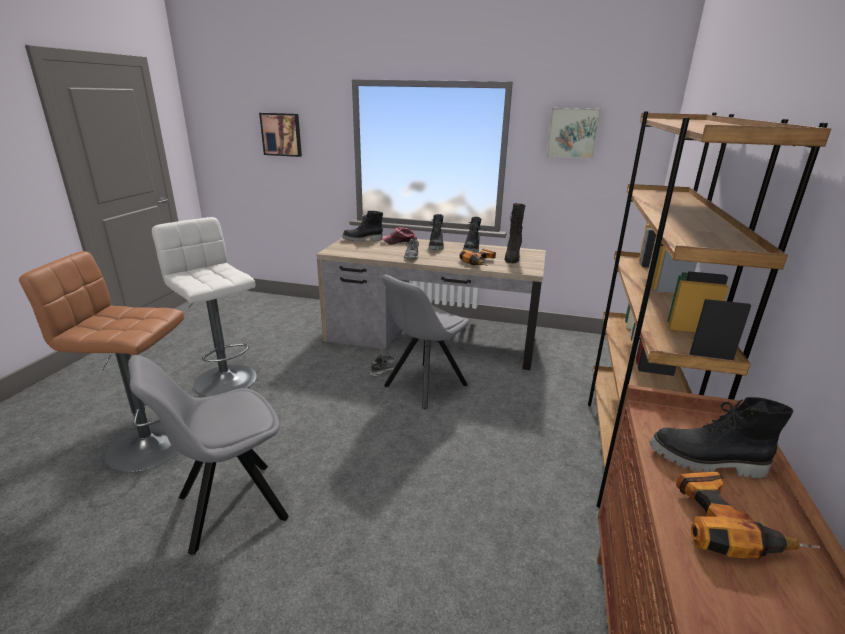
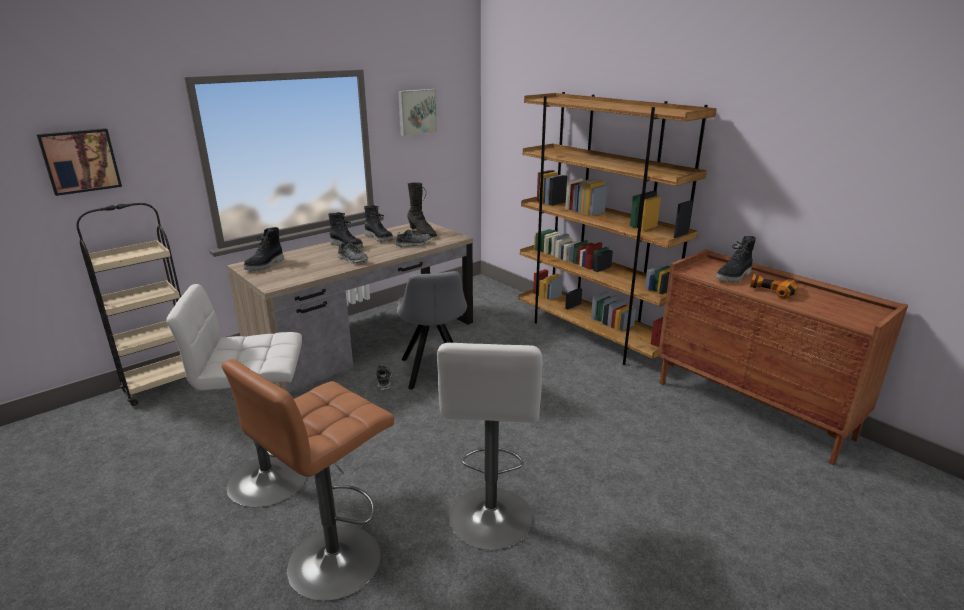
camera: 55 degrees left, 0 degrees up
grey chair [128,355,289,555] -> white stool [437,343,543,550]
cap [381,227,417,245] -> none
power drill [459,249,496,266] -> shoe [395,230,431,247]
none -> beige cart [76,203,186,406]

